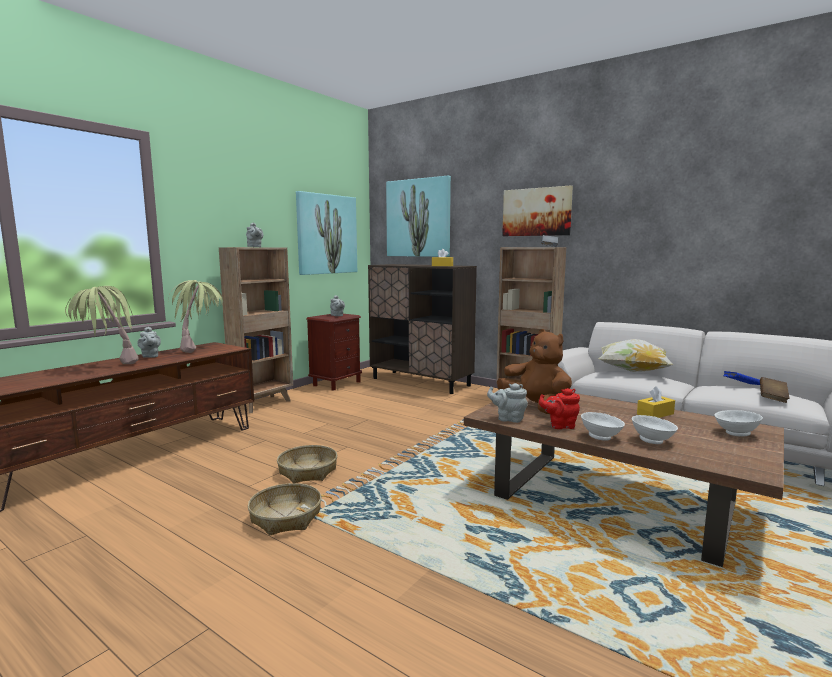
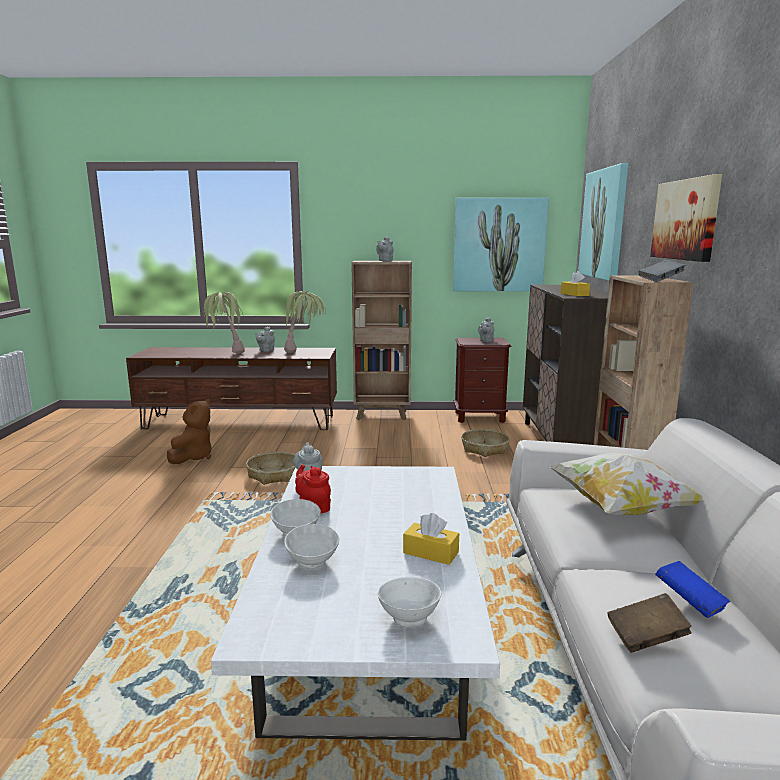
camera: 55 degrees right, 5 degrees up
basket [248,483,322,535] -> basket moved to [461,429,509,457]
brown coffee table [464,393,784,567] -> white coffee table [211,466,500,741]
brown plush toy [497,329,572,414] -> brown plush toy moved to [167,399,212,464]

